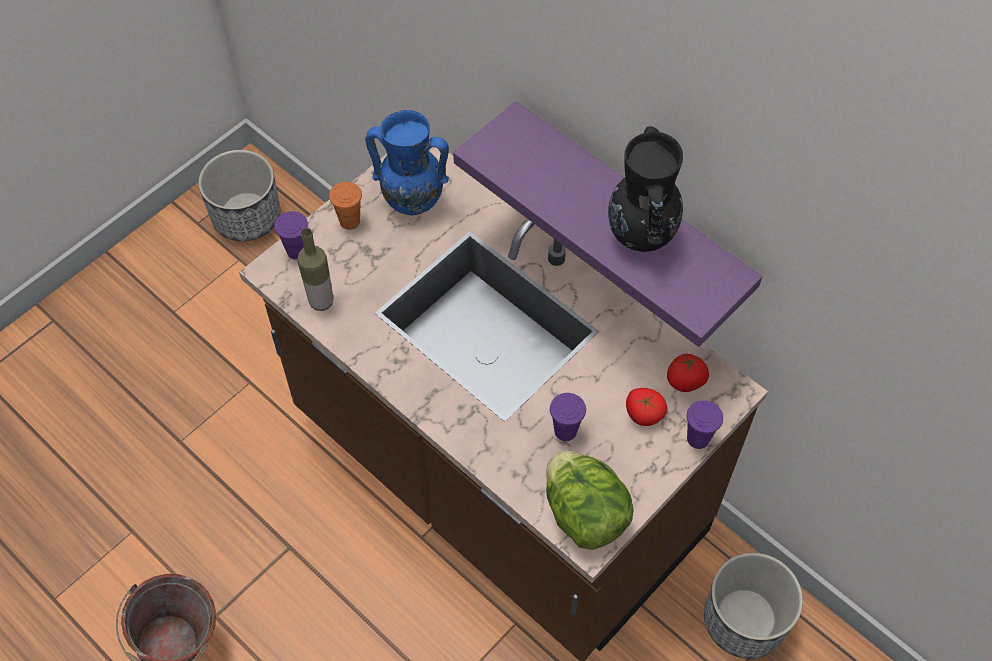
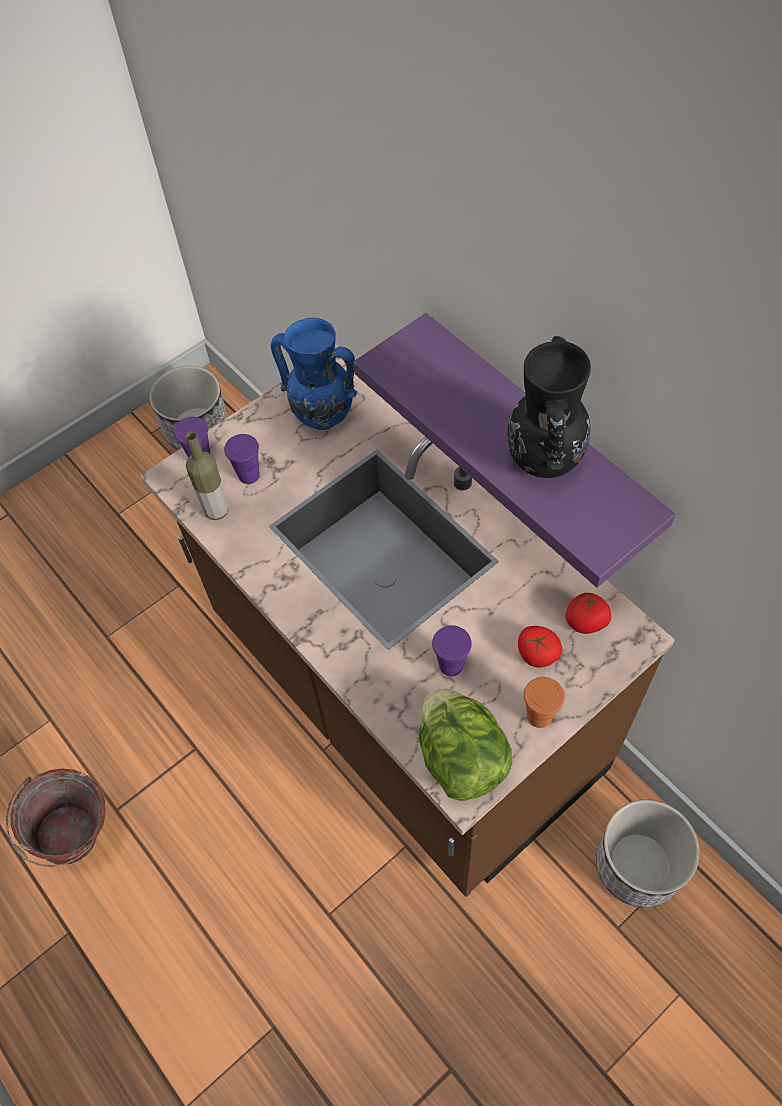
camera: 10 degrees right, 0 degrees up
orange cup [329,182,362,230] -> orange cup moved to [524,677,565,728]
purple cup [687,400,723,449] -> purple cup moved to [224,434,260,484]

